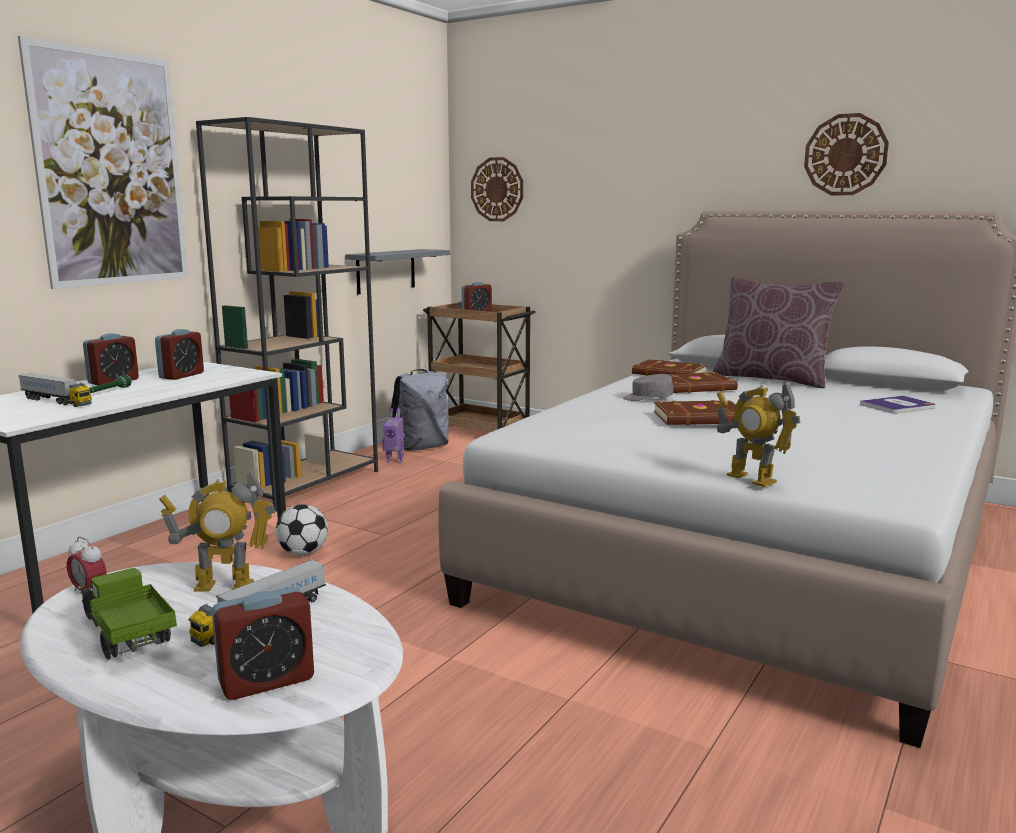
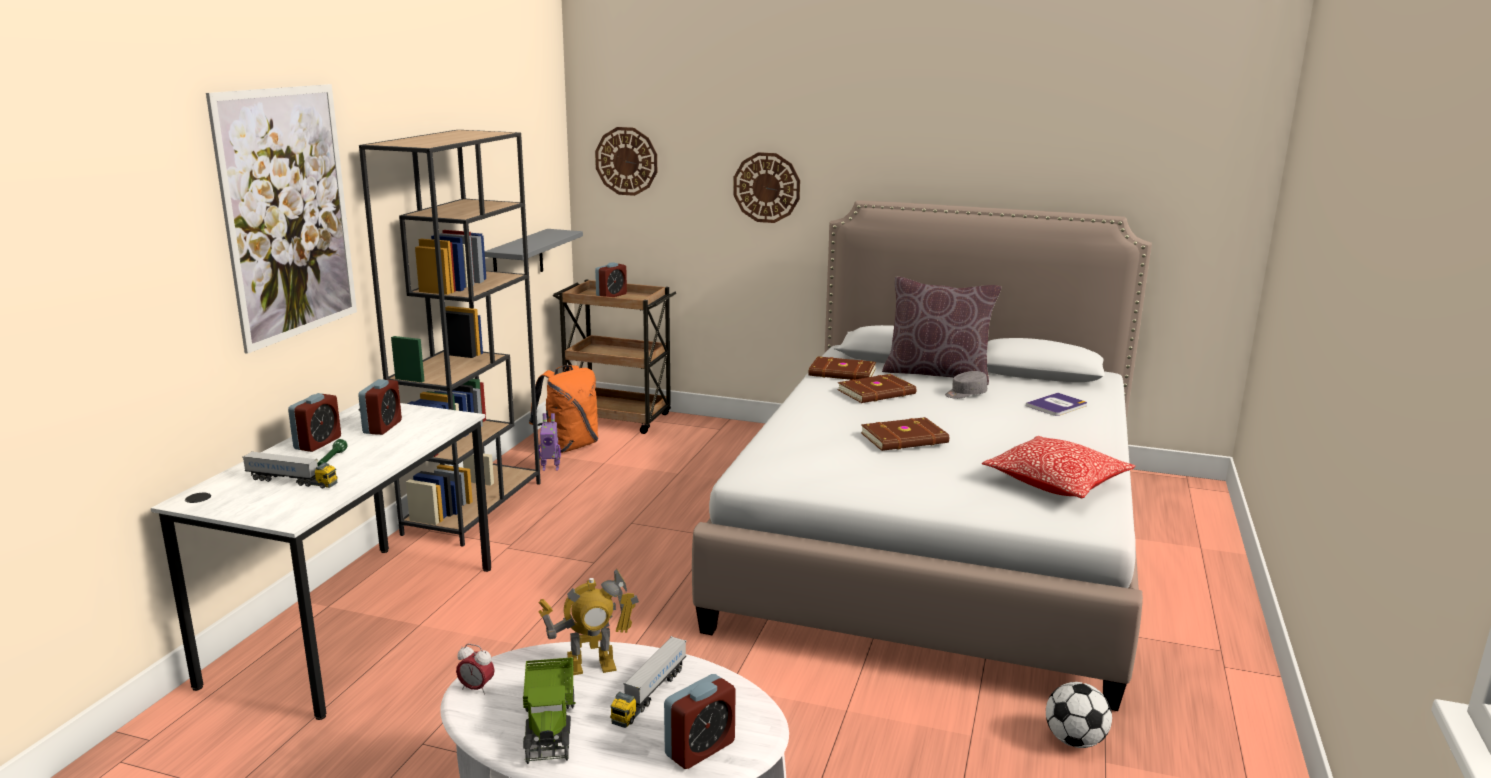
camera: 15 degrees left, 5 degrees up
toy truck [78,568,177,660] -> toy truck turned 135 degrees counterclockwise [523,657,576,764]
football [276,504,328,555] -> football moved to [1046,682,1112,748]
grey backpack [391,369,449,451] -> orange backpack [529,365,598,453]
grey cap [623,374,673,401] -> grey cap moved to [945,371,987,399]
toy robot [716,381,801,487] -> none
wall clock [804,113,889,195] -> wall clock moved to [733,152,800,223]
none -> pillow [982,436,1135,498]

